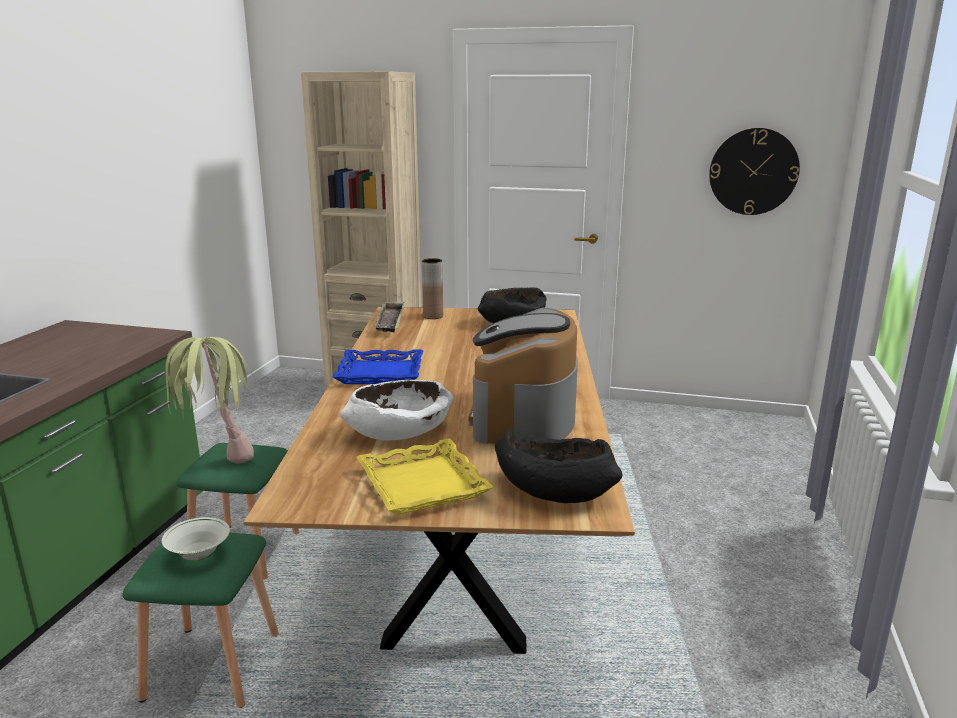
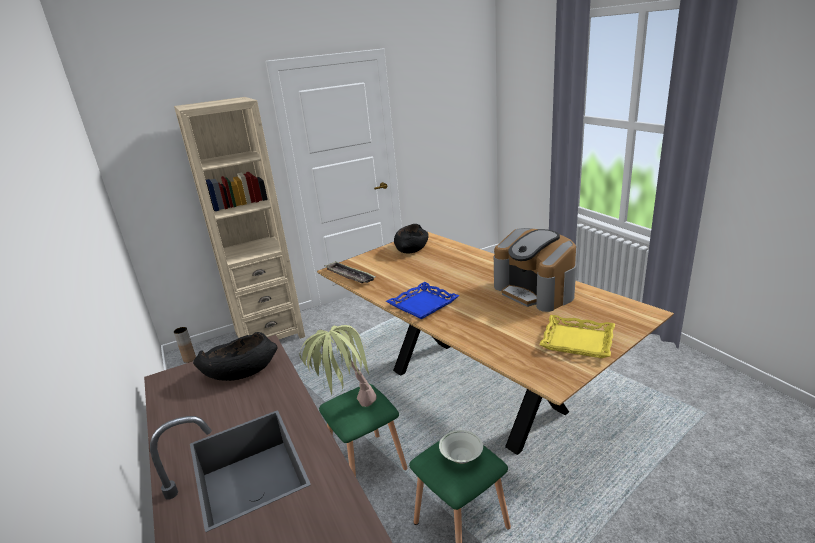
camera: 40 degrees left, 5 degrees up
white bowl [340,380,453,440] -> none
brown vase [422,258,443,319] -> brown vase moved to [174,327,196,363]
black bowl [495,431,622,503] -> black bowl moved to [193,332,278,381]
wall clock [709,128,800,215] -> none

